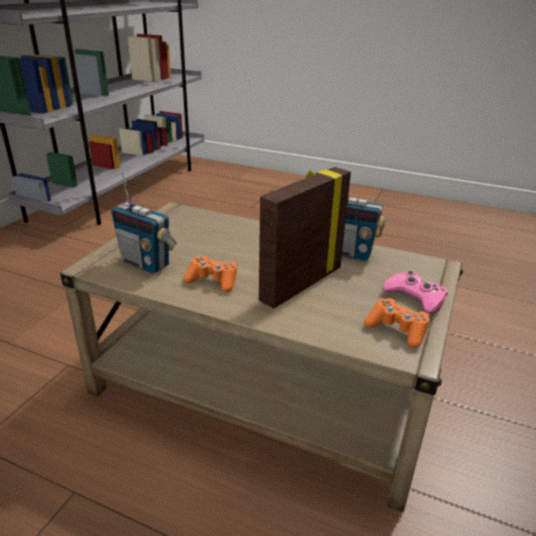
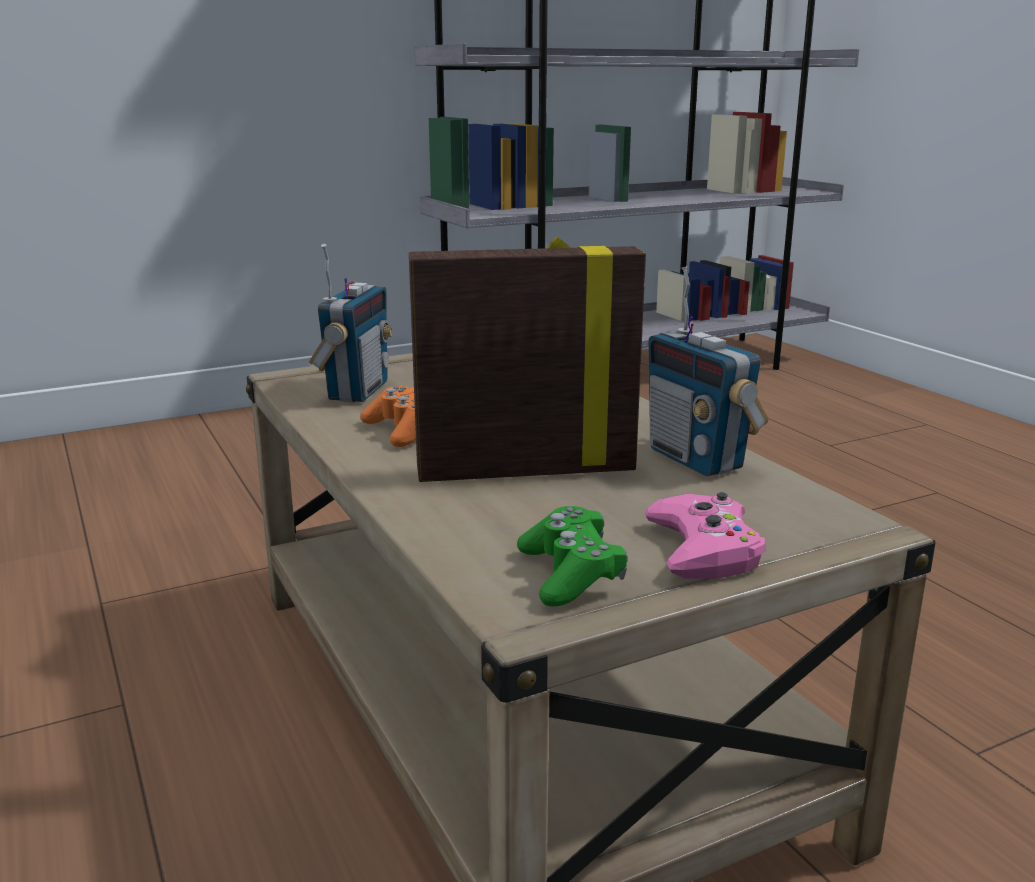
camera: 40 degrees right, 10 degrees down
radio [111,173,177,274] -> radio turned 150 degrees counterclockwise [309,244,393,403]
orange game controller [364,298,429,348] -> green game controller [517,506,628,606]

